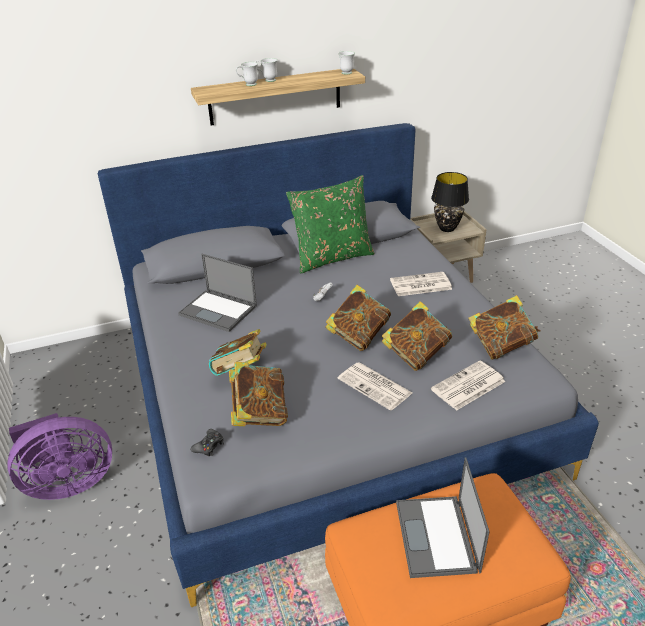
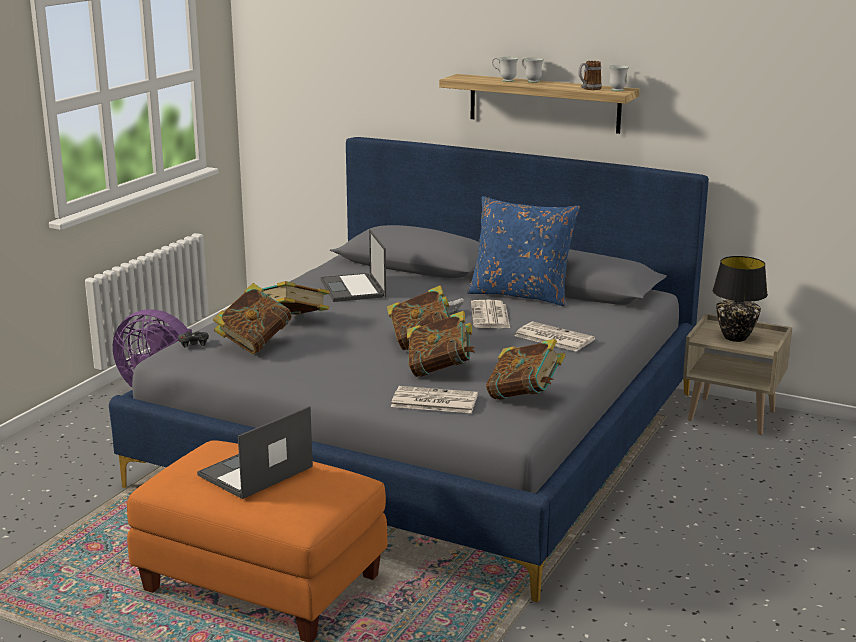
camera: 45 degrees right, 15 degrees down
green pillow [286,175,375,274] -> blue pillow [467,196,580,306]
newspaper [337,362,412,411] -> newspaper moved to [471,300,510,328]
none -> mug [579,61,602,90]

